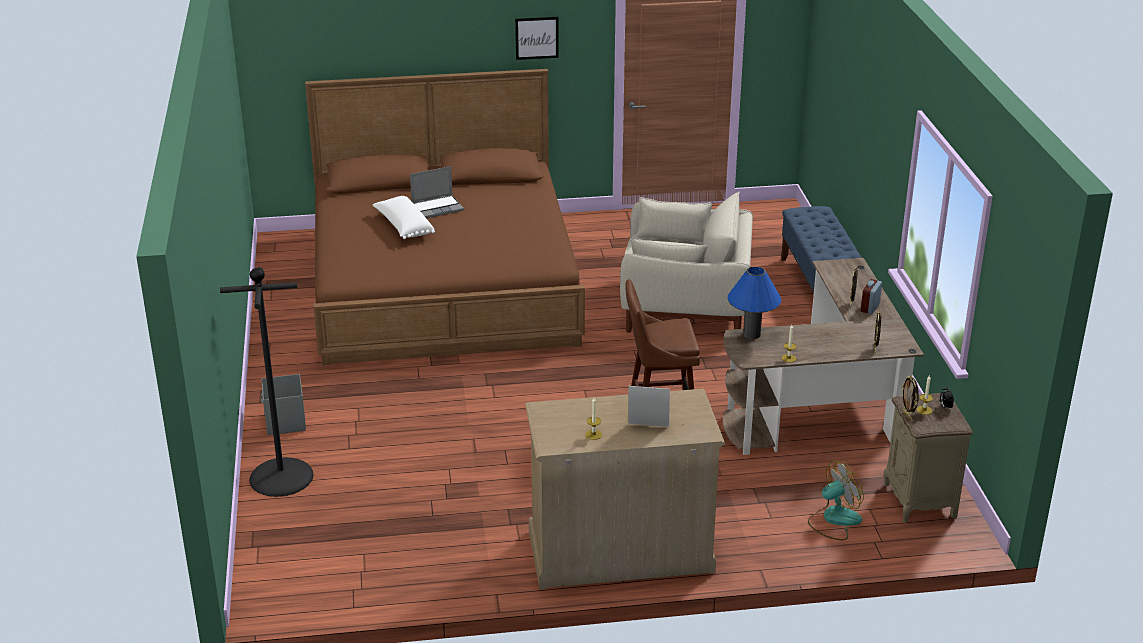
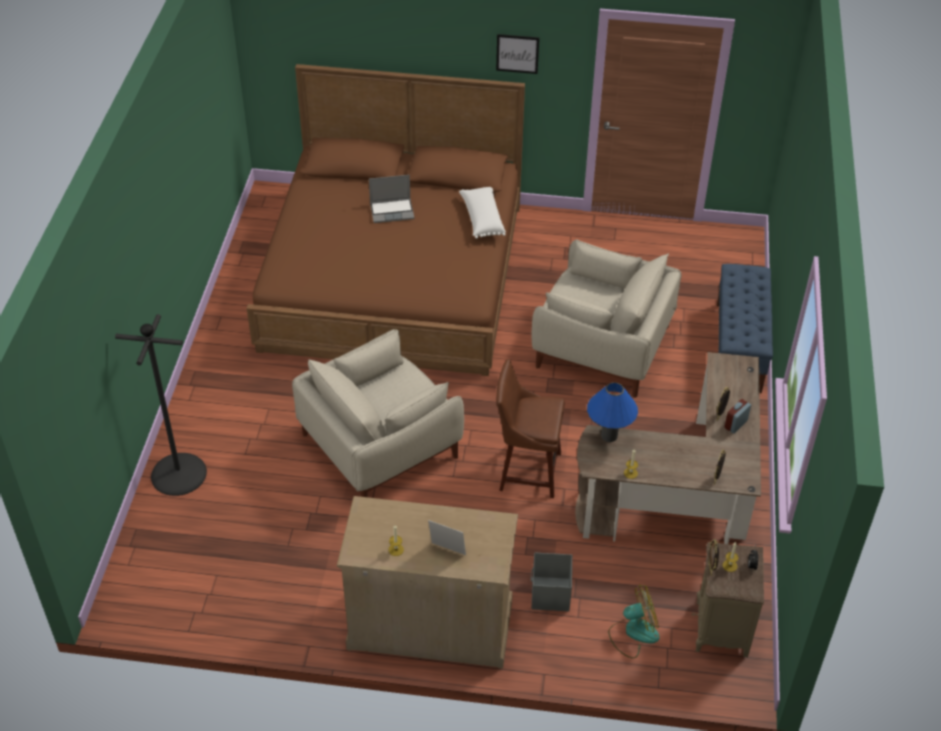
camera: 15 degrees right, 15 degrees up
grey storage box [260,374,306,435] -> grey storage box moved to [531,553,572,611]
white pillow [373,196,435,239] -> white pillow moved to [459,187,506,239]
none -> beige armchair [292,329,464,497]

